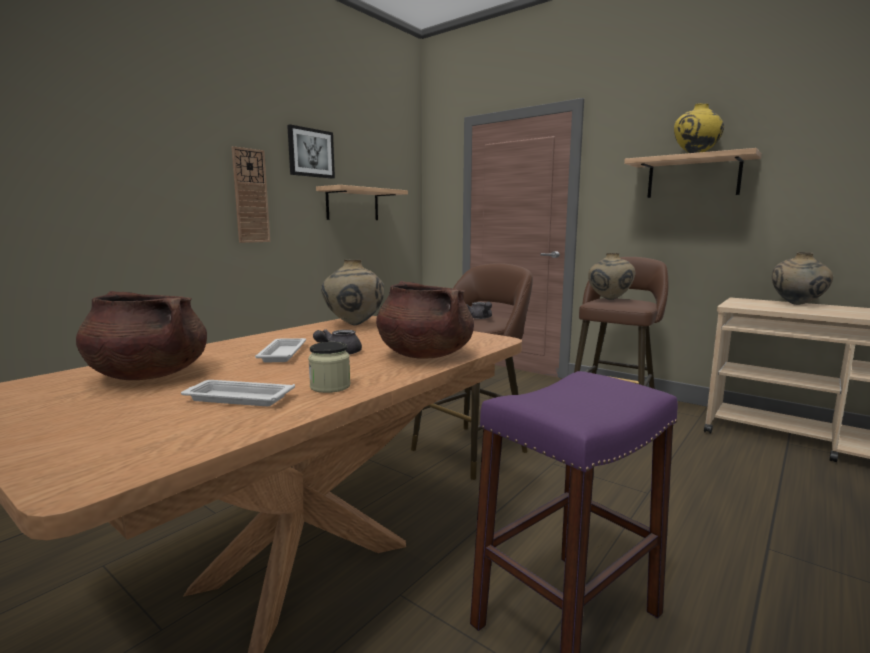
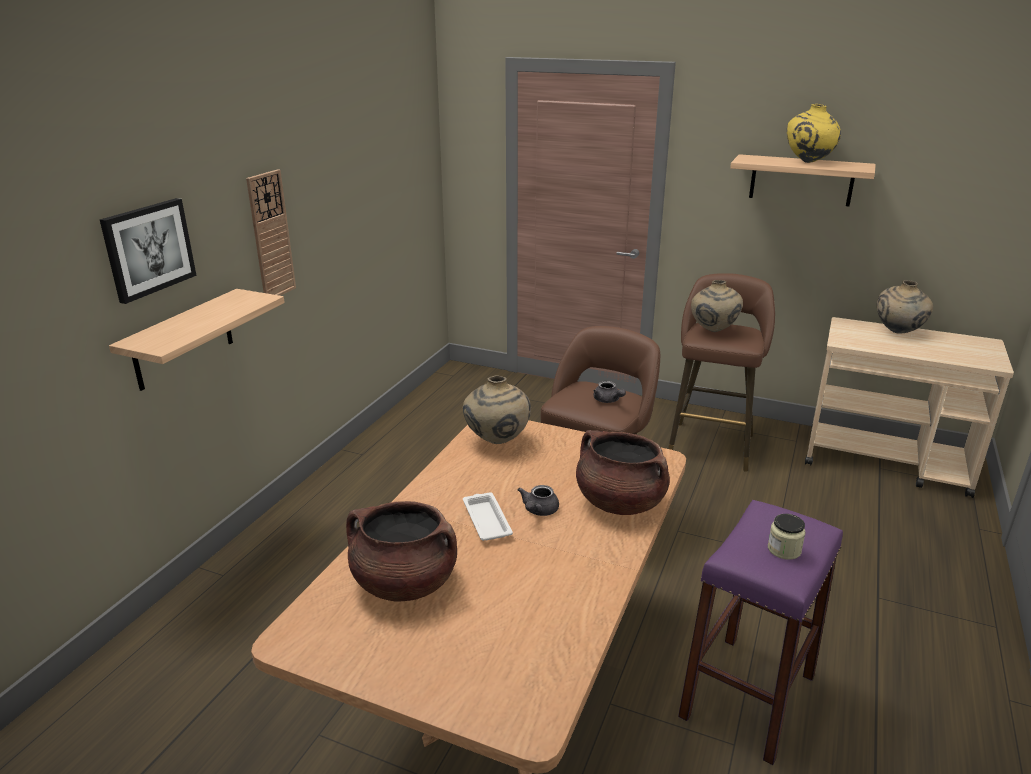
camera: 15 degrees left, 15 degrees up
white tray [181,380,295,406] -> none
picture [287,124,335,179] -> picture moved to [100,198,197,304]
jar [308,342,350,393] -> jar moved to [768,514,805,560]
shelf [316,185,408,220] -> shelf moved to [109,289,285,391]

